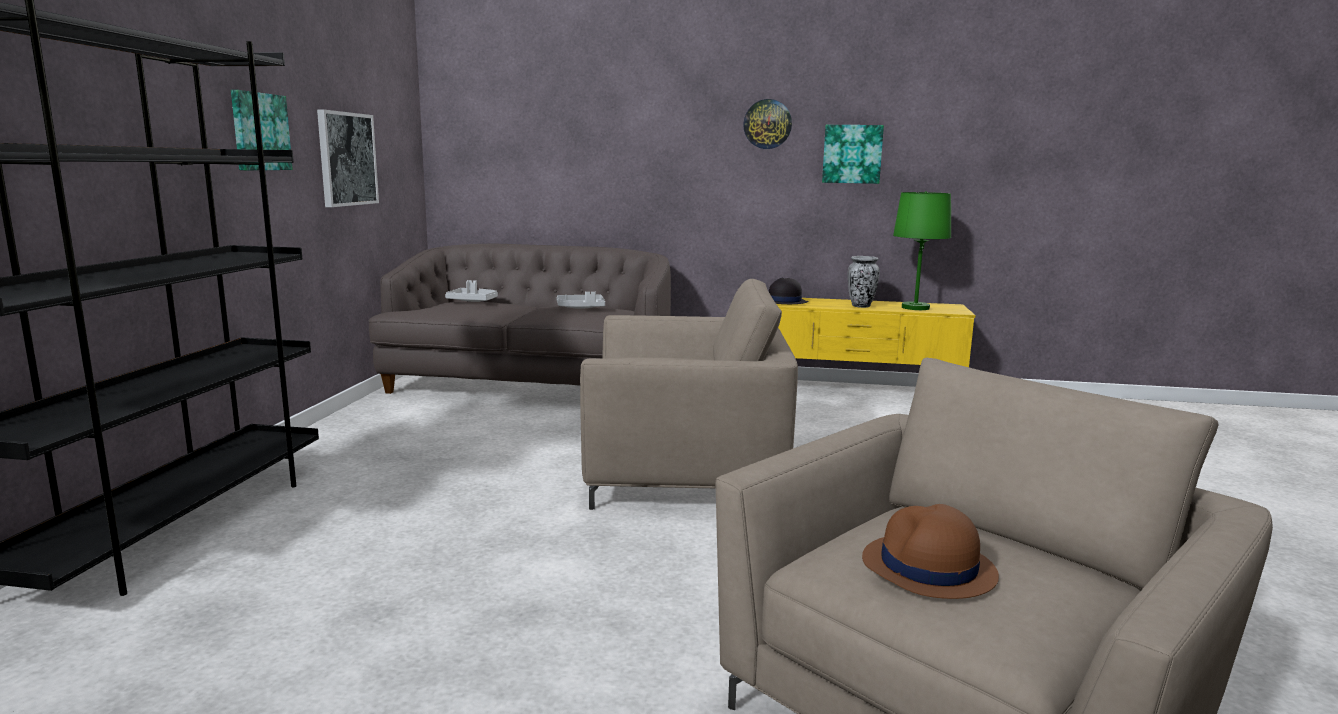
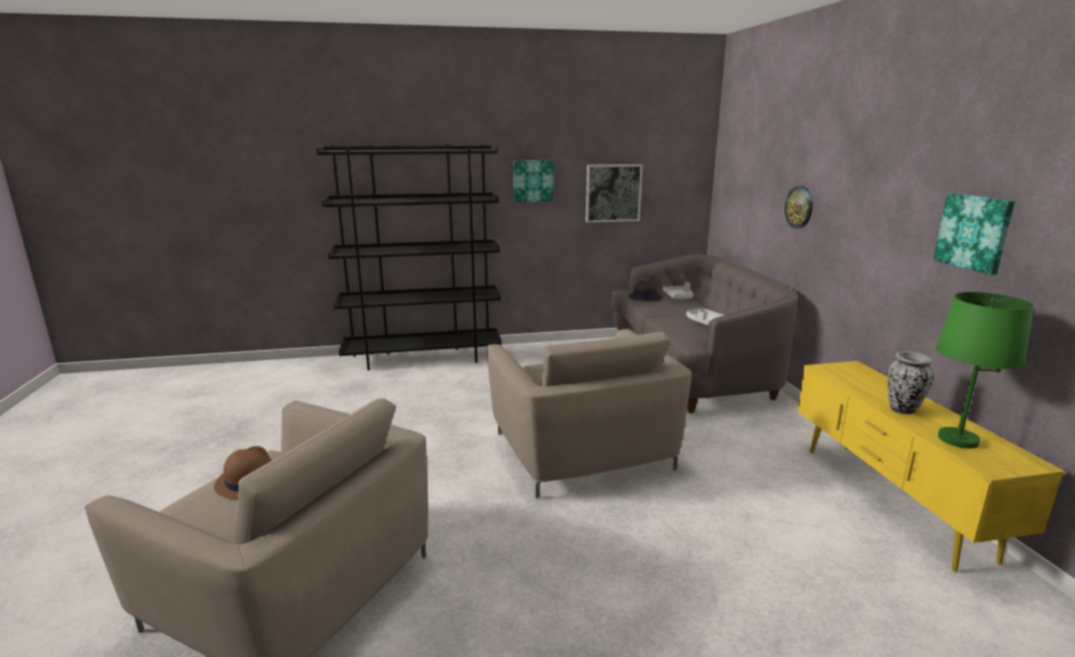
camera: 70 degrees right, 5 degrees up
wall clock [743,99,792,149] -> wall clock moved to [785,186,813,228]
black hat [769,278,808,304] -> black hat moved to [629,281,663,301]

